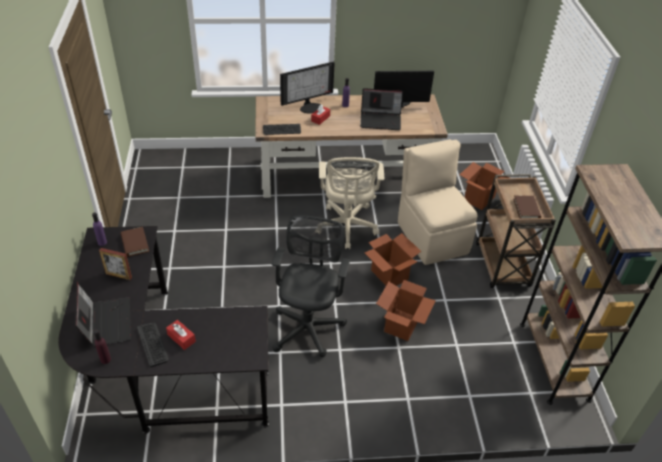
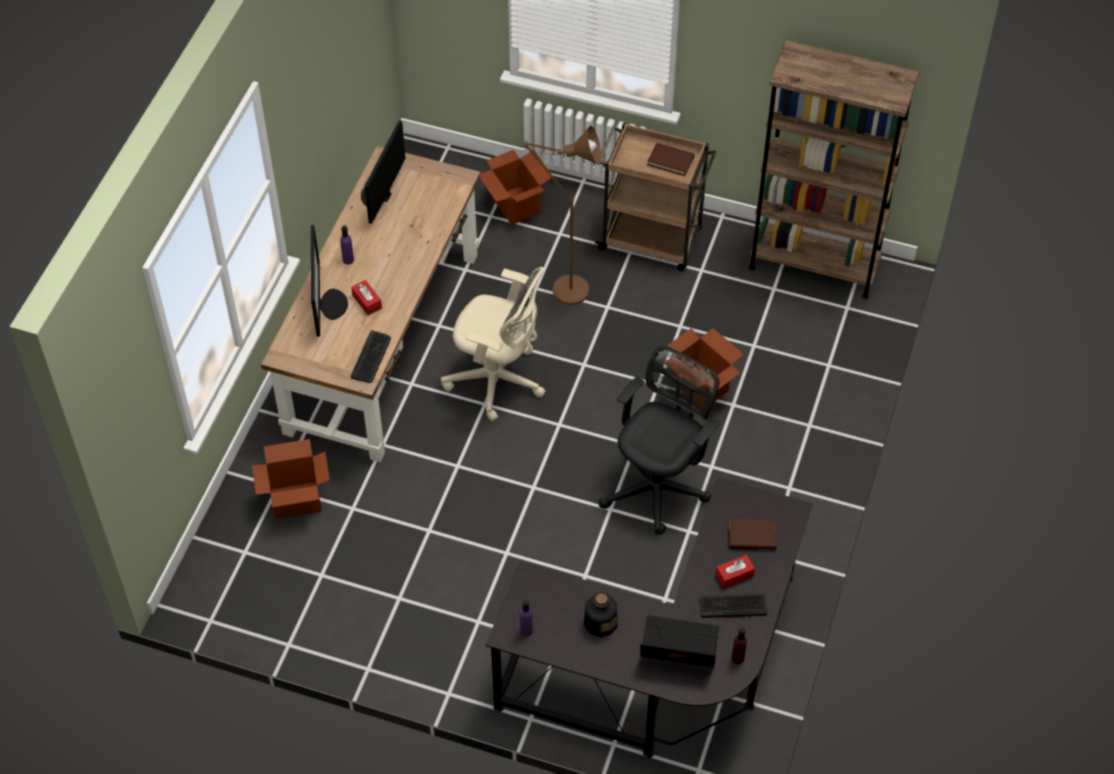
camera: 65 degrees left, 10 degrees up
picture frame [99,248,132,280] -> bottle [584,592,618,637]
brown book [121,227,149,257] -> brown book moved to [729,519,777,550]
black office chair [272,215,350,357] -> black office chair turned 90 degrees clockwise [599,346,721,535]
laptop [360,88,403,130] -> none
cardboard box [364,233,421,286] -> cardboard box moved to [252,439,330,519]
beige chair [398,139,478,265] -> brown floor lamp [520,125,601,305]

